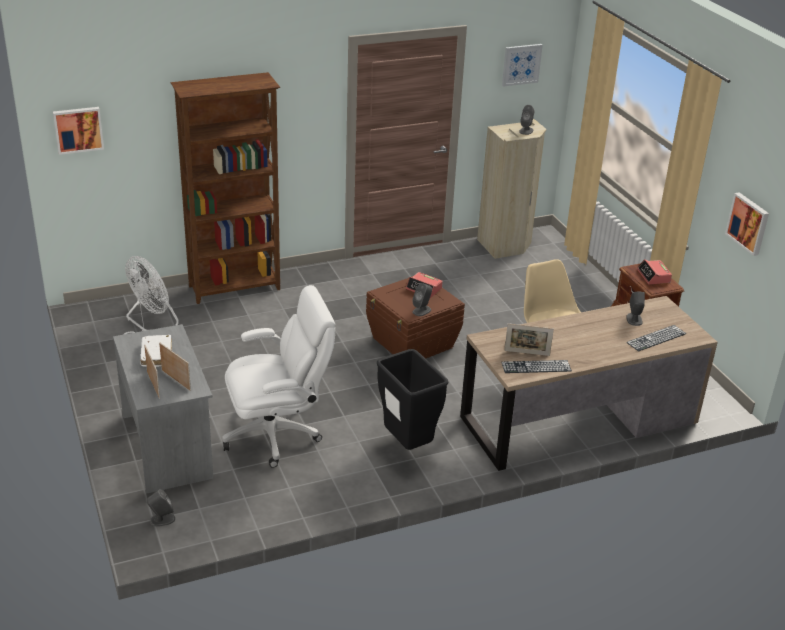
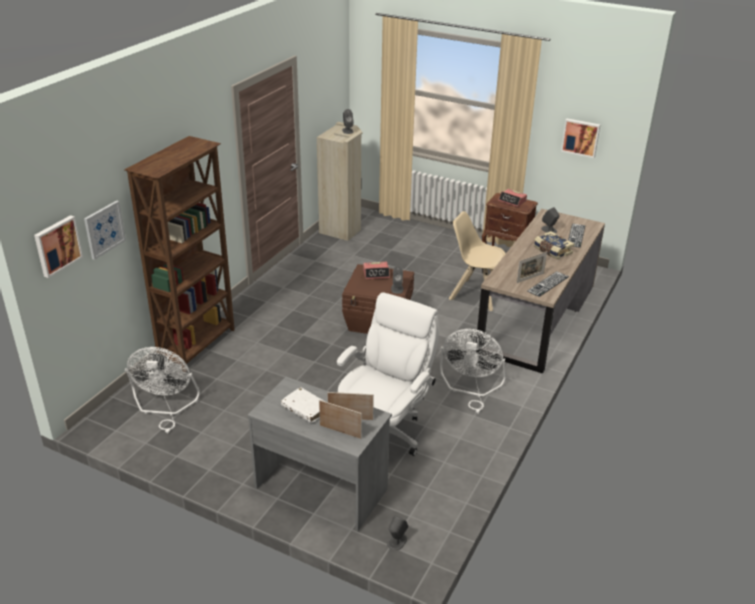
camera: 40 degrees left, 0 degrees up
black trash can [377,349,448,450] -> white fan [440,329,506,414]
picture [502,44,543,87] -> picture moved to [84,200,126,260]
none -> book [534,231,574,260]

